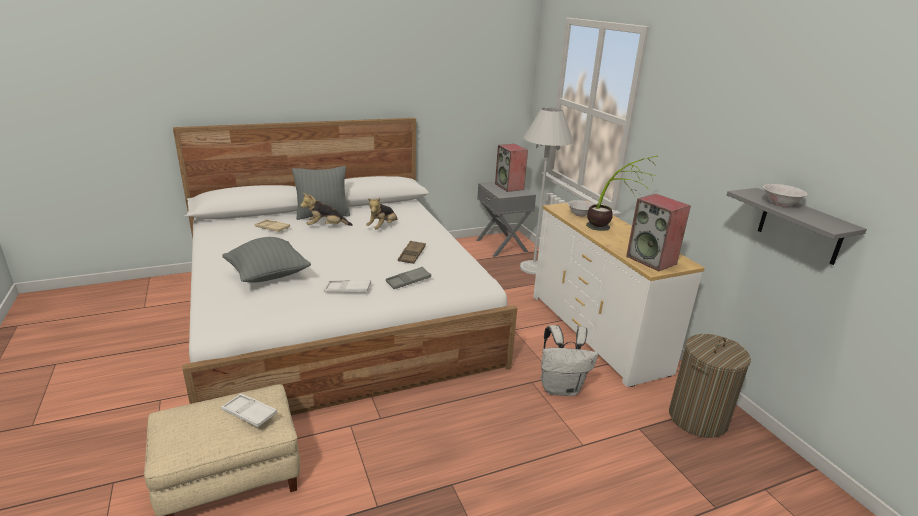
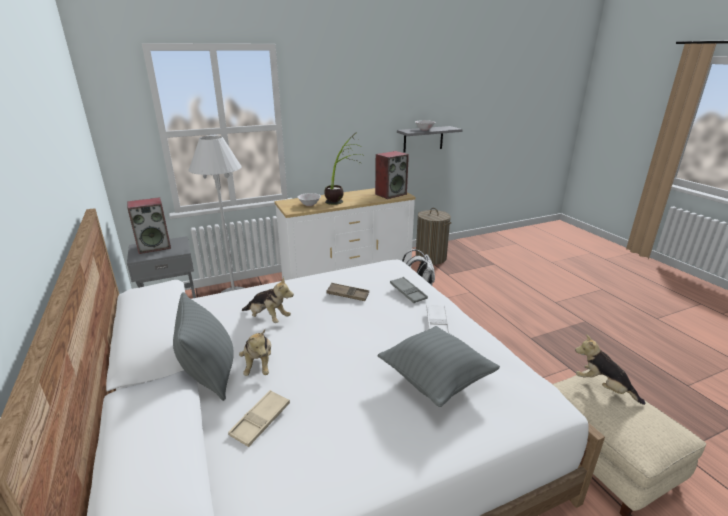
camera: 90 degrees left, 0 degrees up
white tray [221,394,277,427] -> plush toy [575,334,645,405]

